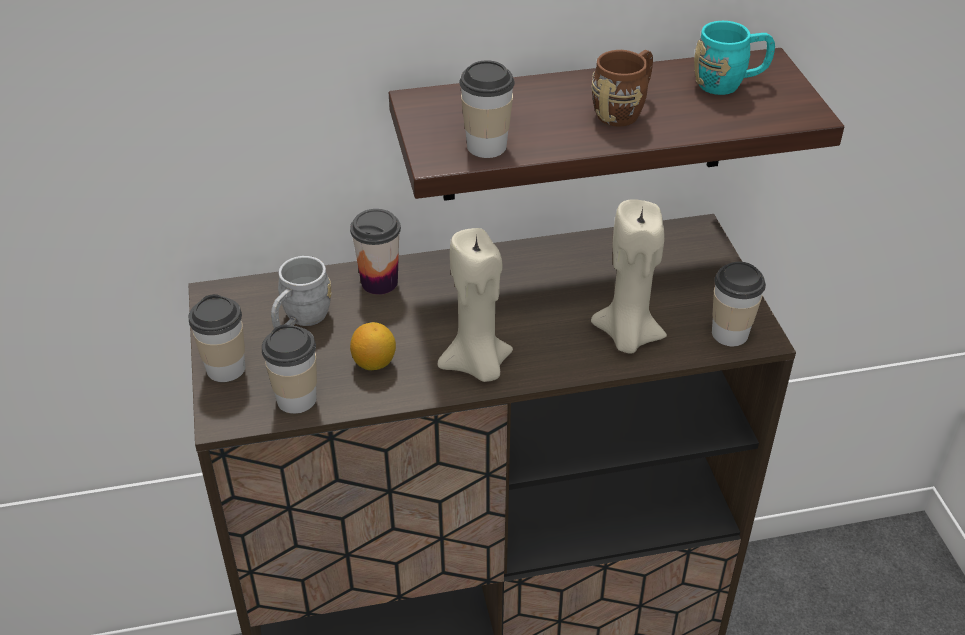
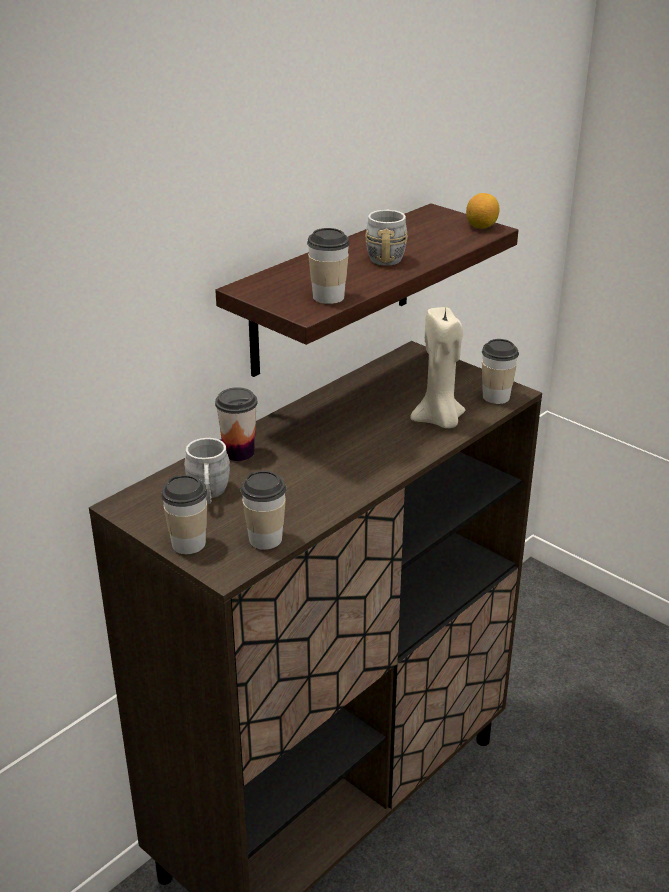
camera: 35 degrees left, 10 degrees down
lemon [350,322,396,370] -> lemon moved to [466,193,499,229]
beige candle [438,228,513,382] -> none
brown mug [591,50,653,126] -> grey mug [365,209,408,266]
turquoise mug [694,21,775,95] -> none

